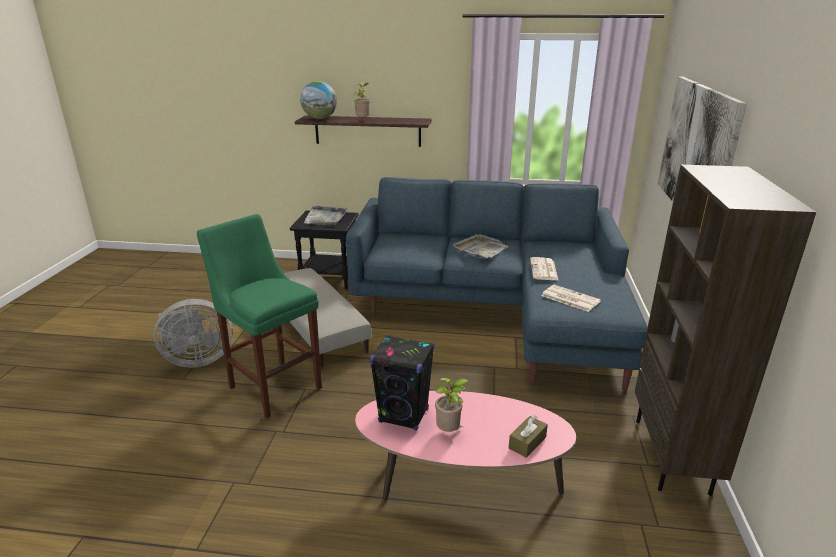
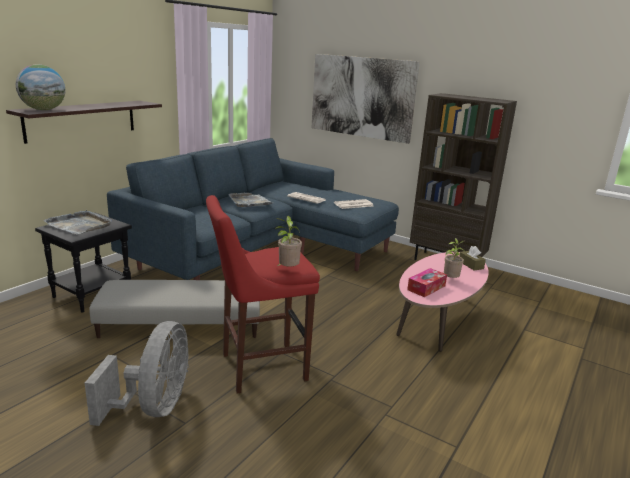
camera: 65 degrees left, 5 degrees down
green stool [197,214,322,418] -> red stool [206,195,320,394]
potted plant [354,83,370,119] -> potted plant moved to [275,216,302,267]
black speaker [370,335,435,431] -> tissue box [407,268,447,297]

